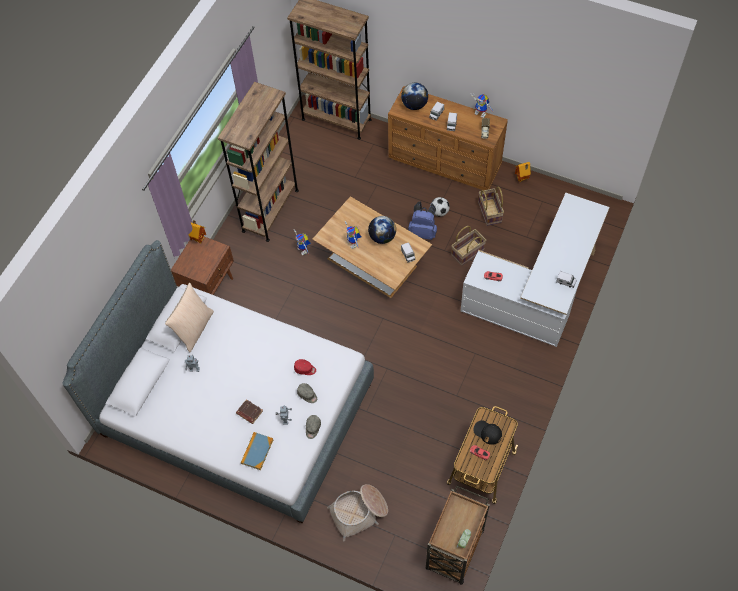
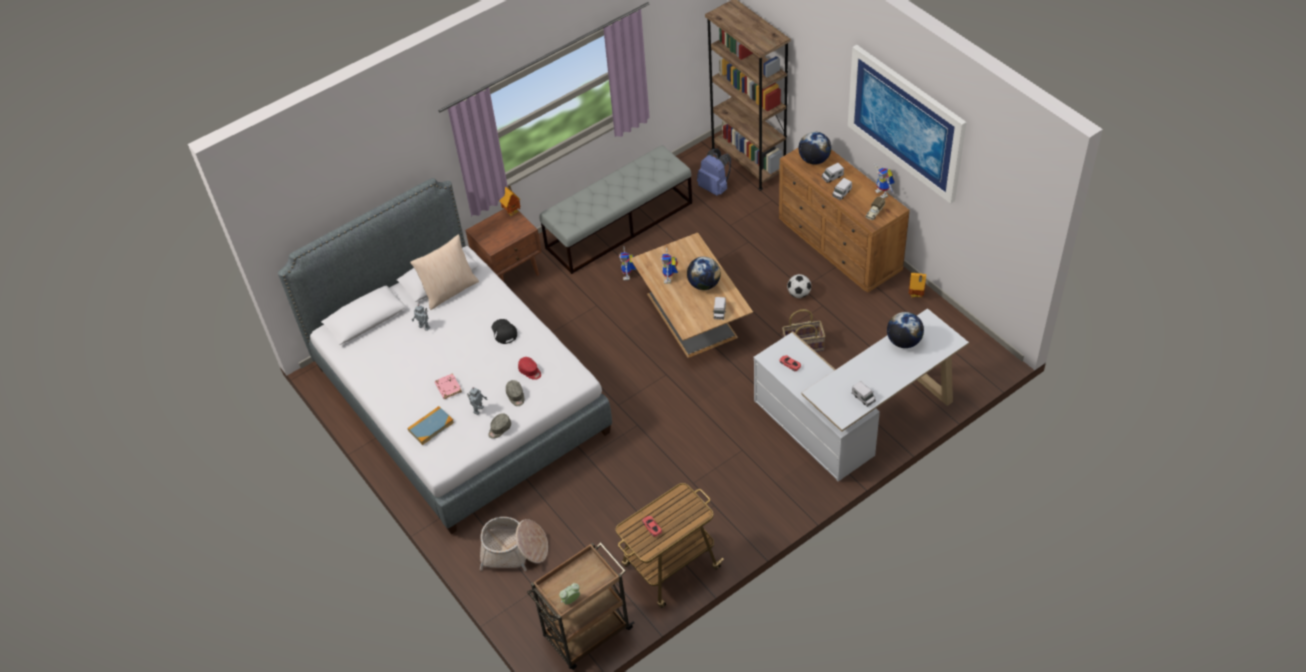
camera: 30 degrees right, 10 degrees down
brown bookcase [218,82,299,242] -> grey bench [540,145,692,274]
brown book [236,399,263,424] -> pink book [435,373,462,399]
blue backpack [408,201,437,240] -> blue backpack moved to [697,148,731,196]
black cap [473,420,502,445] -> black cap moved to [492,319,517,344]
basket [478,187,504,226] -> none
none -> picture [848,45,966,204]
none -> globe [887,312,924,348]

